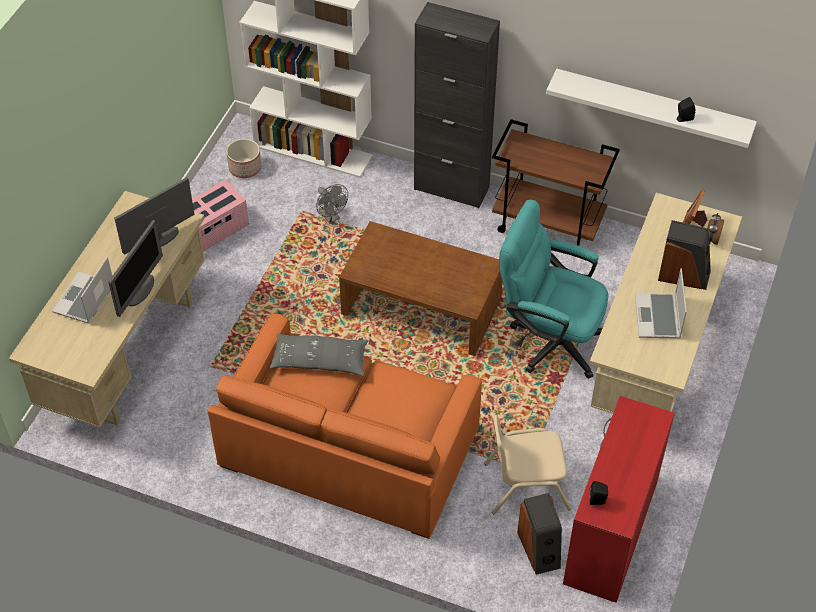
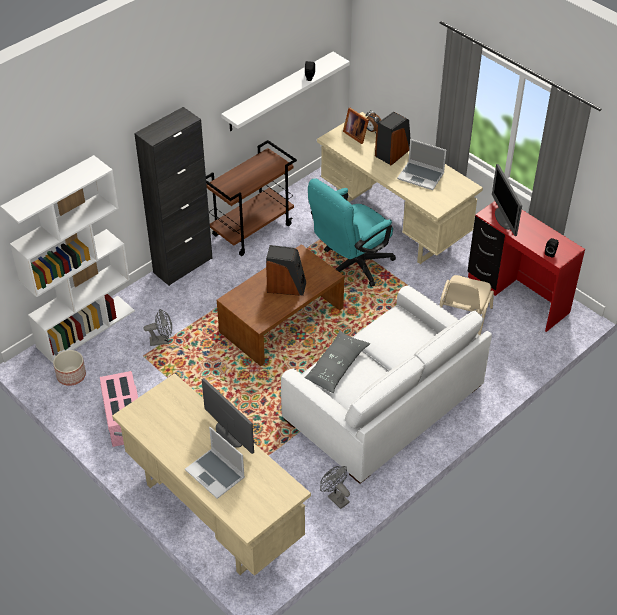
camera: 65 degrees left, 5 degrees down
monitor [114,177,194,255] -> monitor moved to [492,164,522,236]
orange sofa [208,314,482,539] -> white sofa [281,285,492,484]
speaker [517,493,562,575] -> speaker moved to [266,245,306,296]
none -> grey fan [320,466,350,509]

